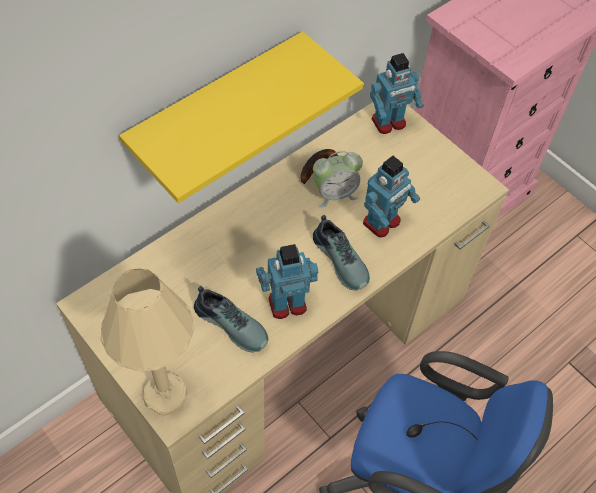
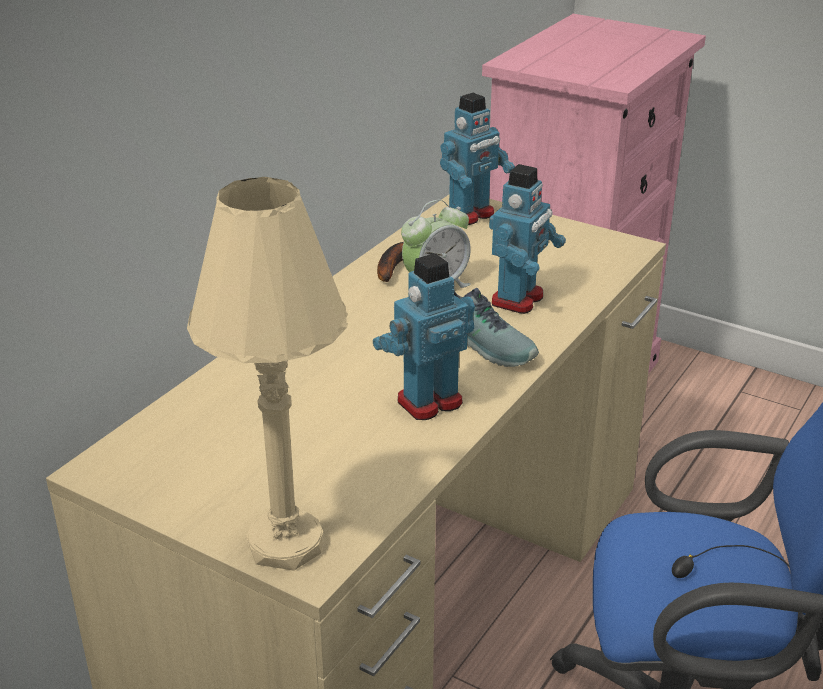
camera: 15 degrees left, 25 degrees down
yellow shelf [119,31,363,203] -> none
shoe [194,286,268,353] -> none

